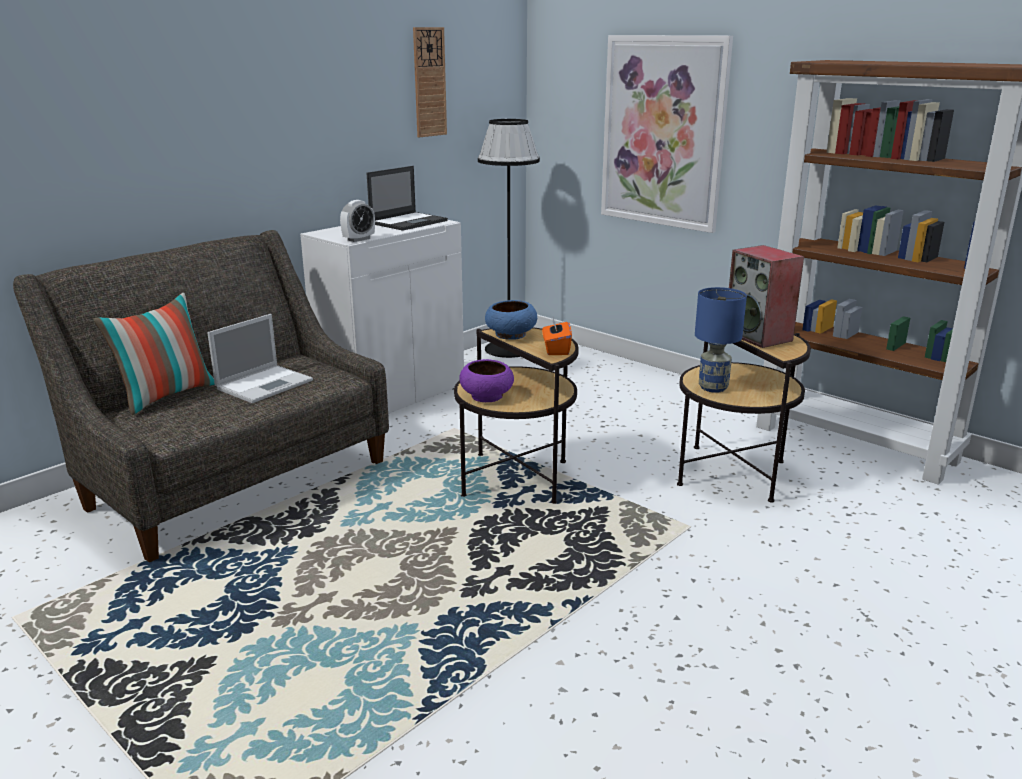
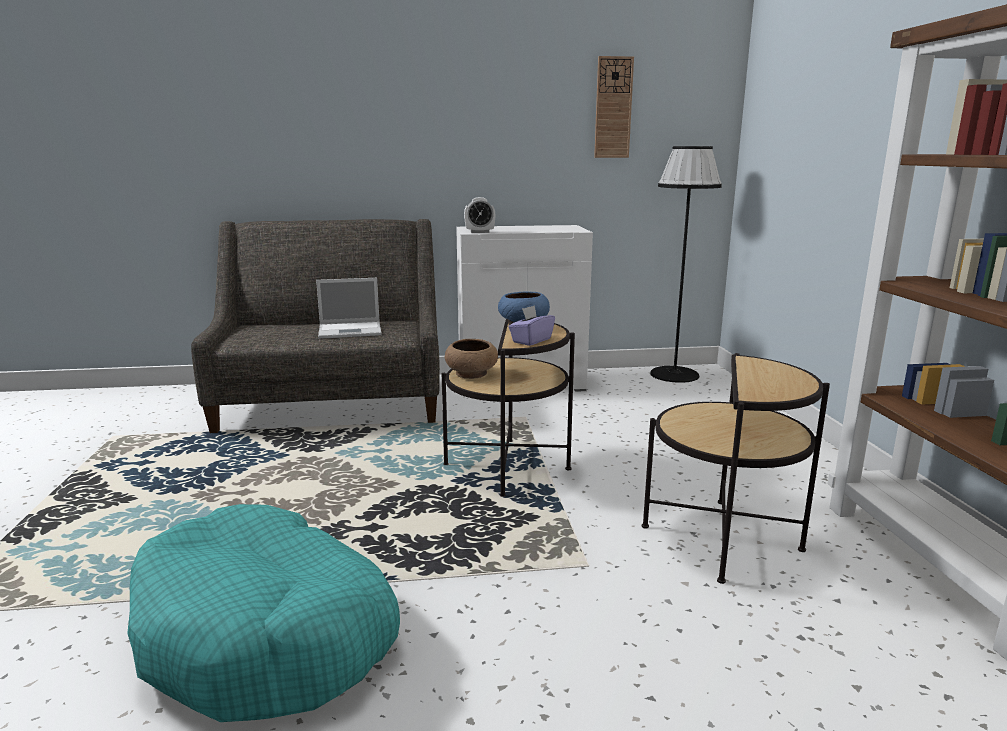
camera: 40 degrees right, 5 degrees down
pillow [94,293,215,415] -> none
laptop [367,166,448,231] -> none
purple bowl [459,359,514,402] -> brown bowl [445,339,498,379]
orange tissue box [542,317,572,355] -> purple tissue box [508,305,555,346]
picture [601,35,733,233] -> none
blue table lamp [695,287,747,393] -> none
speaker [729,245,804,348] -> none
none -> turquoise dog bed [127,504,400,722]

